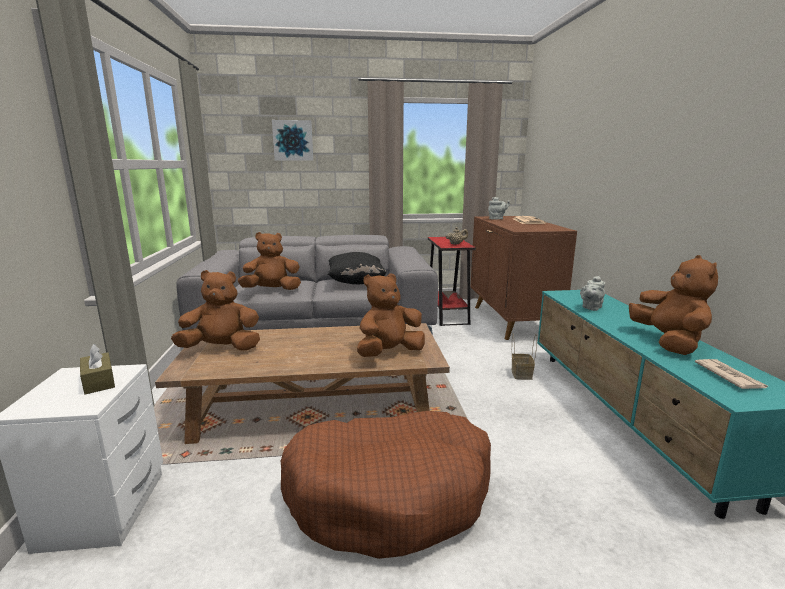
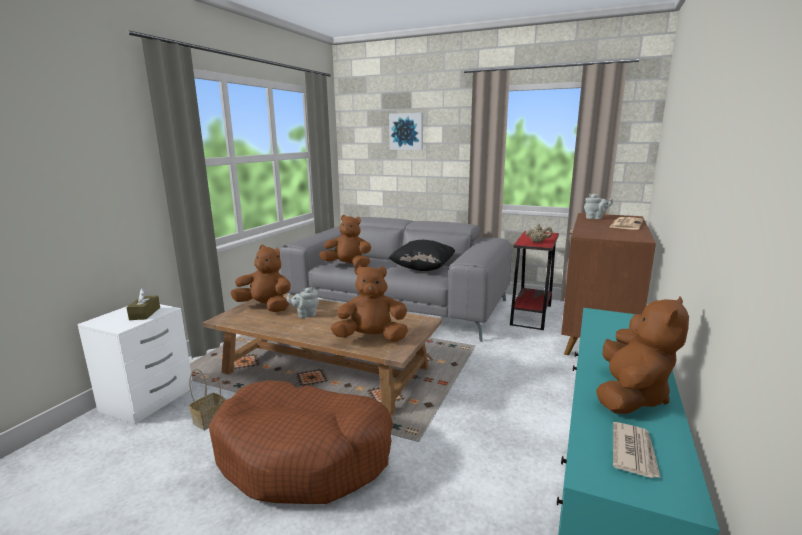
camera: 30 degrees right, 0 degrees up
basket [511,334,537,380] -> basket moved to [189,369,226,430]
grey teapot [580,276,605,311] -> grey teapot moved to [287,287,319,318]

